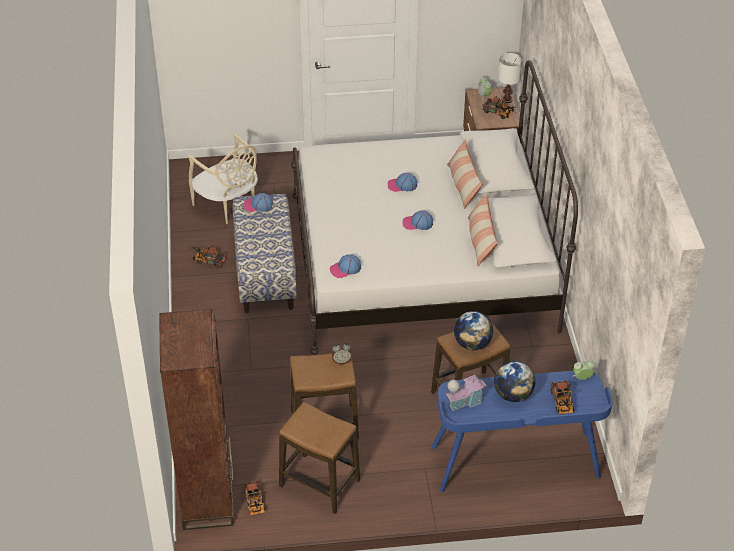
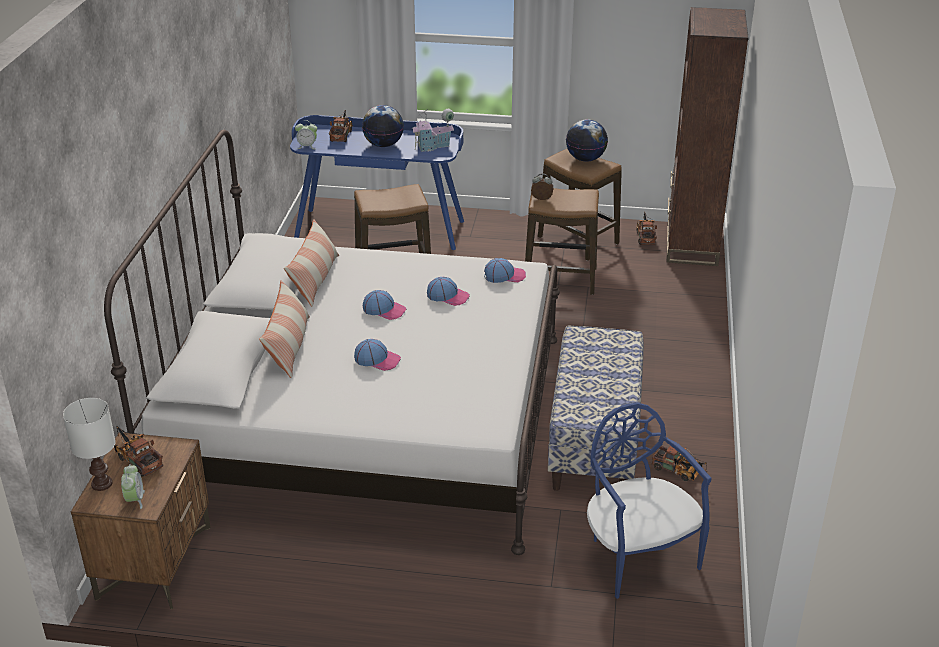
camera: 165 degrees left, 10 degrees down
beige chair [188,134,258,224] -> blue chair [587,403,712,599]
cap [243,193,273,212] -> cap moved to [427,277,470,306]
globe [454,311,493,350] -> globe moved to [566,119,608,162]

